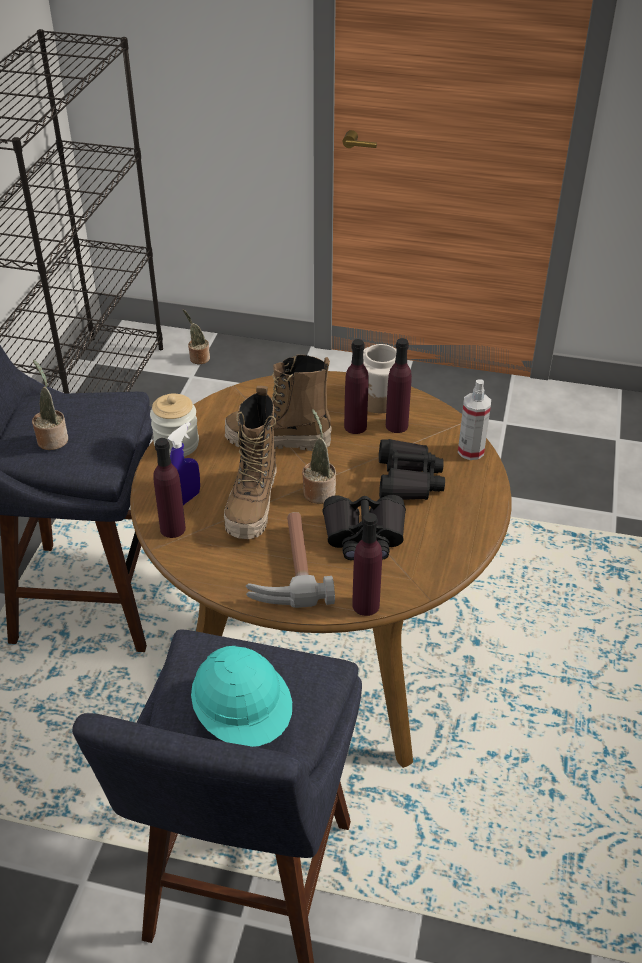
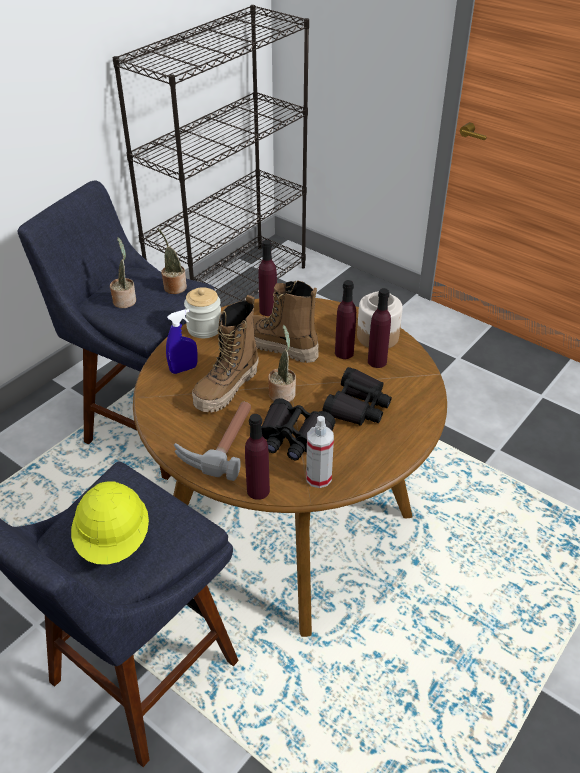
camera: 25 degrees right, 0 degrees up
purple bottle [153,438,186,538] -> purple bottle moved to [258,240,277,316]
potted plant [183,310,210,365] -> potted plant moved to [157,228,187,294]
turquoise hard hat [191,646,292,747] -> yellow hard hat [71,481,149,565]
spray bottle [458,379,491,460] -> spray bottle moved to [306,416,334,488]

